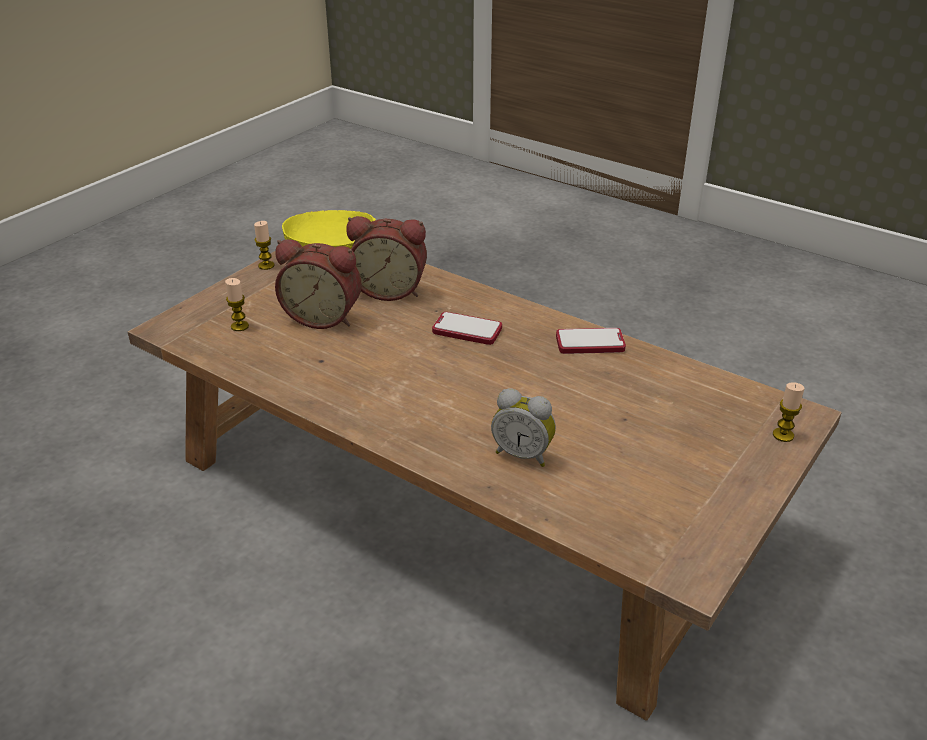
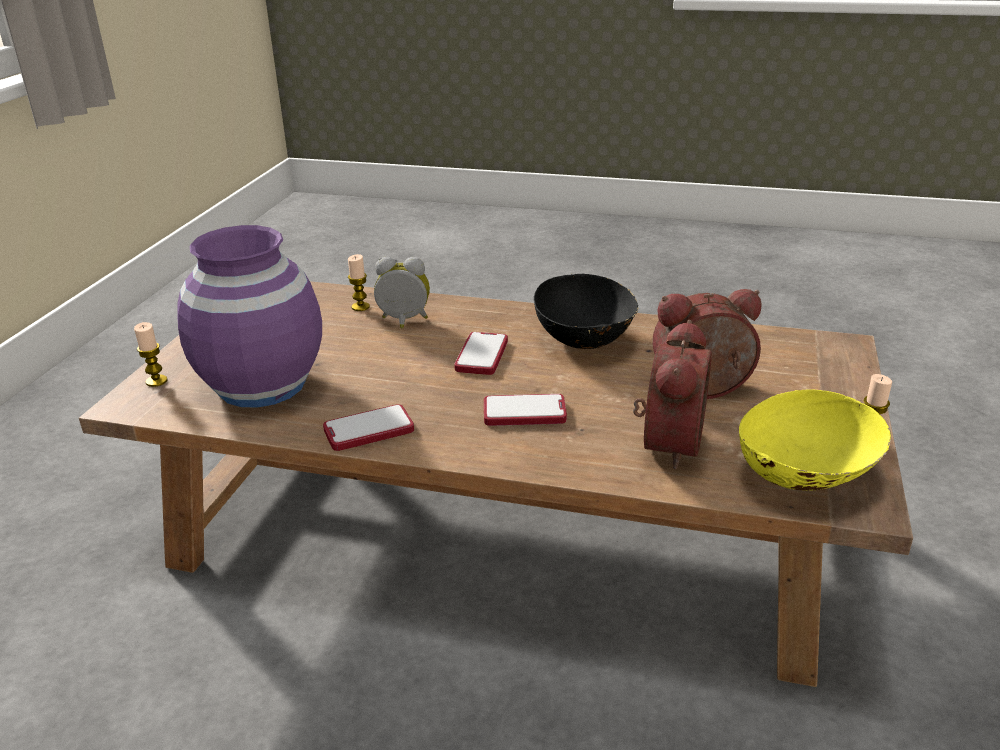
camera: 160 degrees right, 5 degrees down
candle [225,278,249,331] -> candle moved to [348,254,370,311]
alarm clock [346,216,427,301] -> alarm clock turned 120 degrees clockwise [633,320,712,469]
none -> purple vase [177,225,322,408]
none -> phone [454,332,508,375]
none -> black bowl [534,273,639,349]

